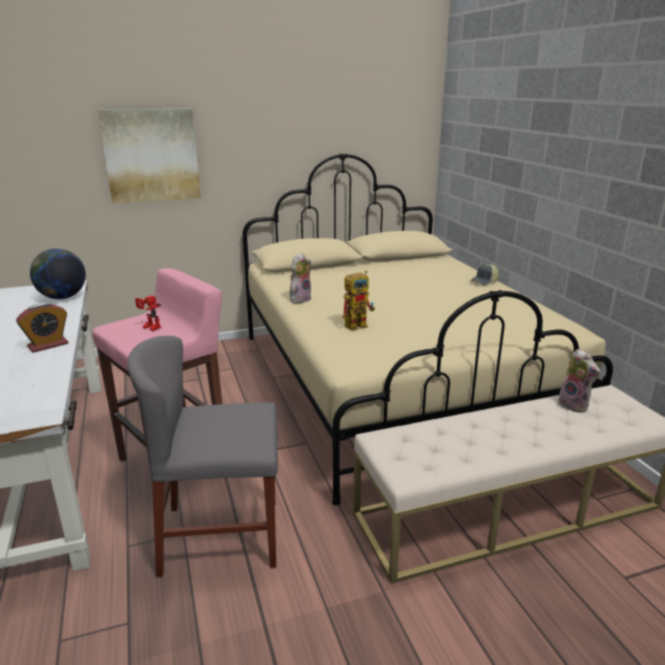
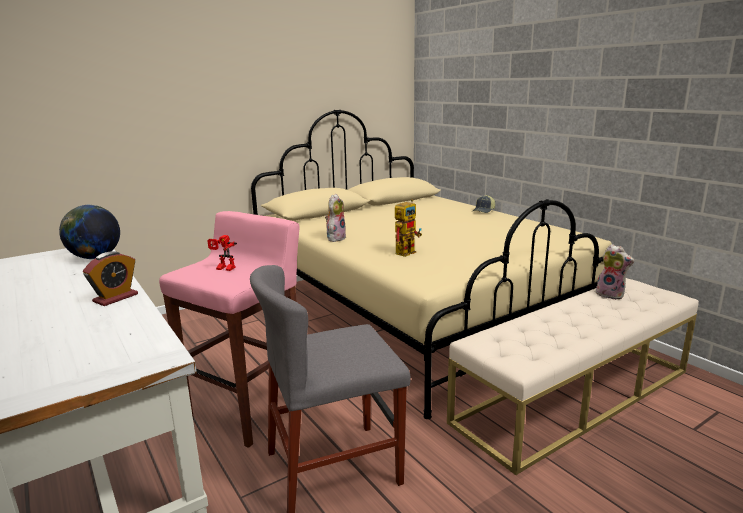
camera: 15 degrees left, 5 degrees down
picture [98,108,201,203] -> none

